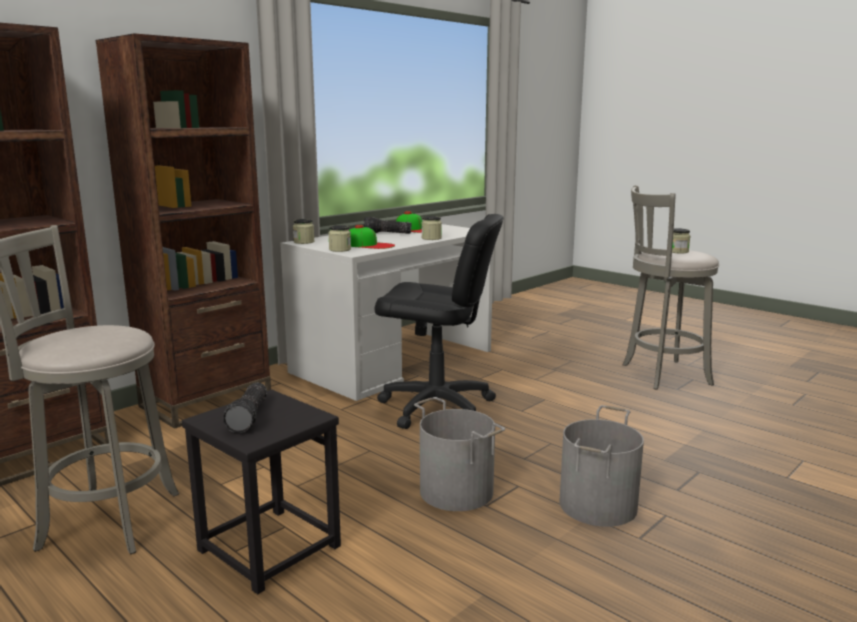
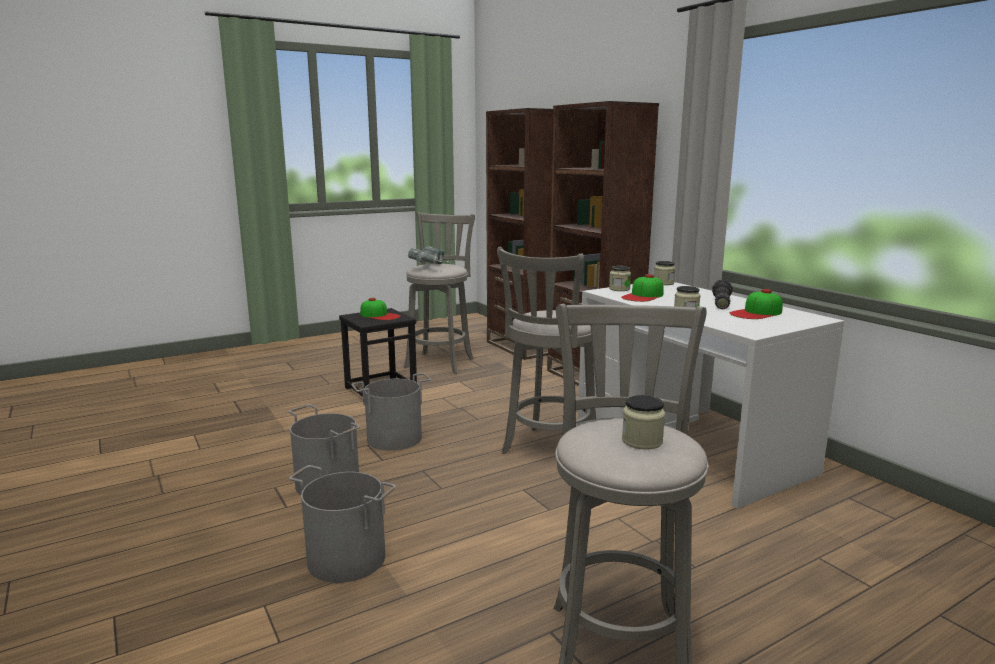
camera: 105 degrees right, 0 degrees up
flashlight [223,383,267,433] -> cap [360,298,400,320]
black office chair [375,214,503,429] -> grey stool [497,247,596,454]
none -> grey bucket [289,465,396,583]
none -> power drill [408,246,450,264]

